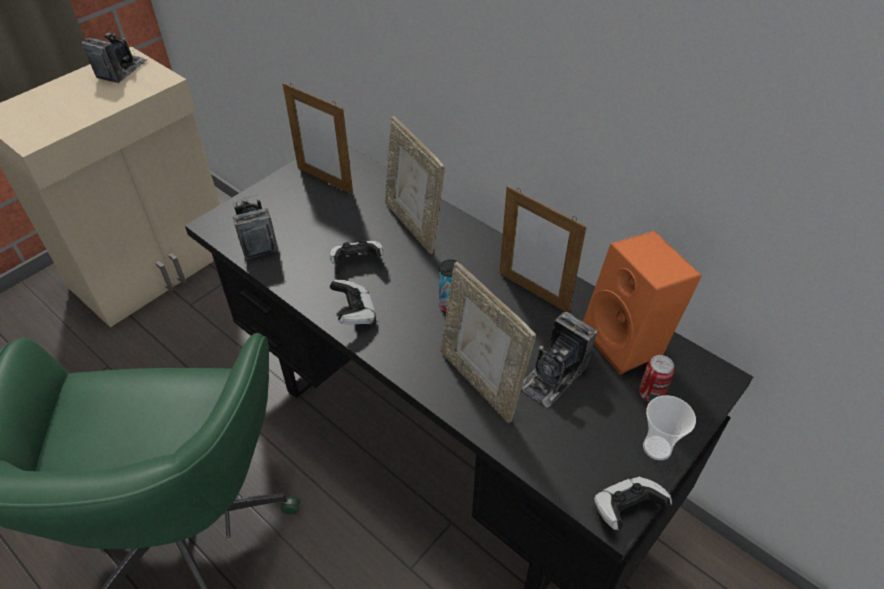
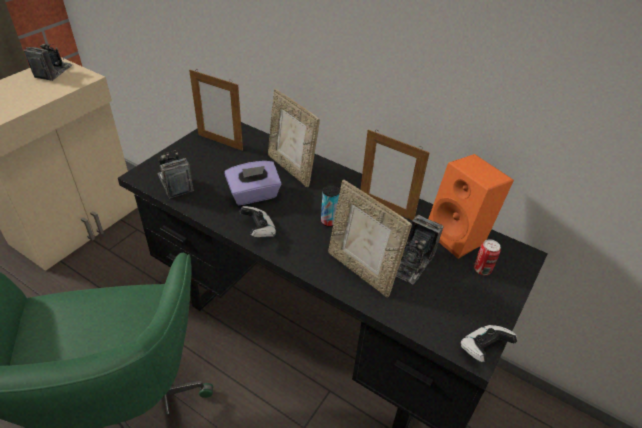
camera: 10 degrees left, 5 degrees down
game controller [329,240,383,264] -> purple tissue box [224,161,282,205]
cup [643,395,696,460] -> none

